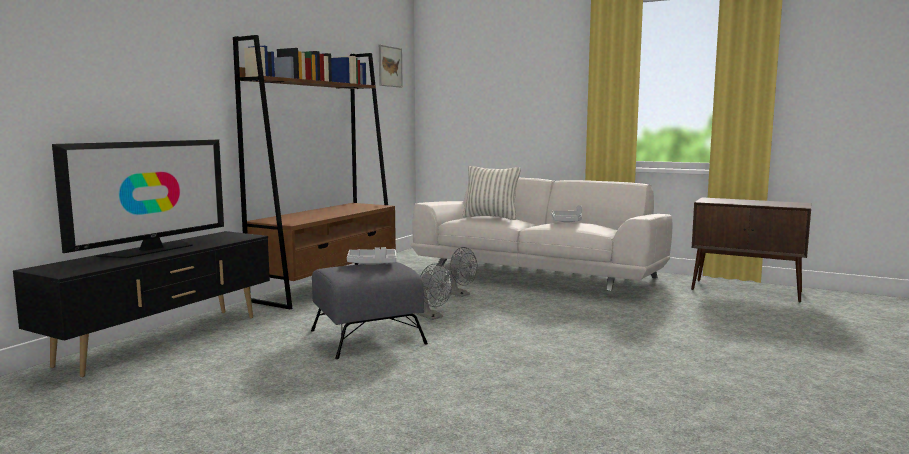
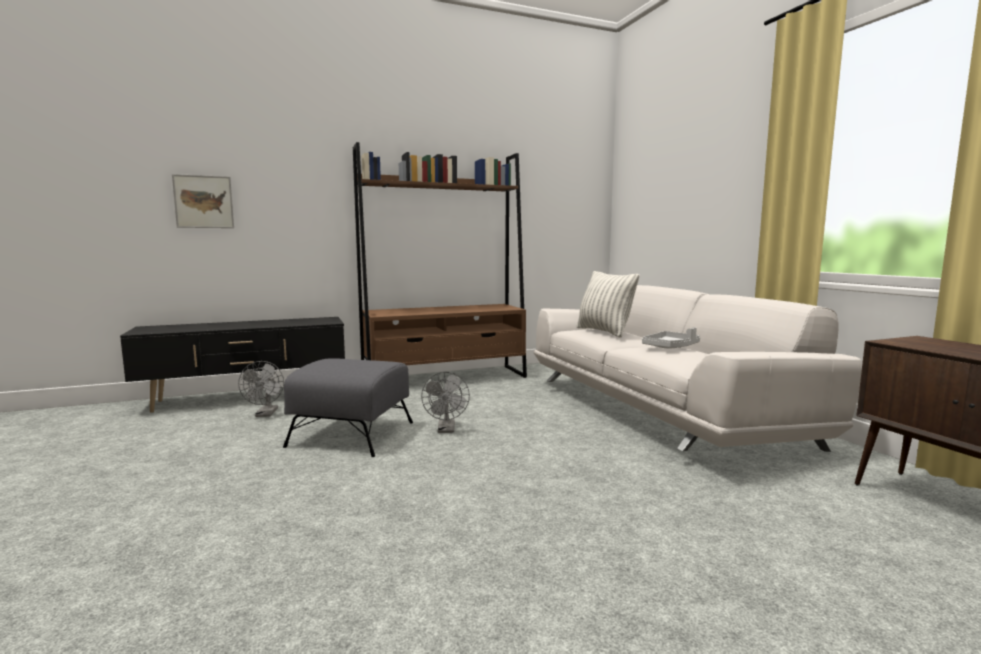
camera: 40 degrees right, 0 degrees up
television [52,140,224,258] -> none
grey tray [347,247,396,265] -> none
picture [379,45,403,88] -> picture moved to [172,174,234,228]
grey fan [445,247,478,297] -> grey fan moved to [238,361,284,417]

